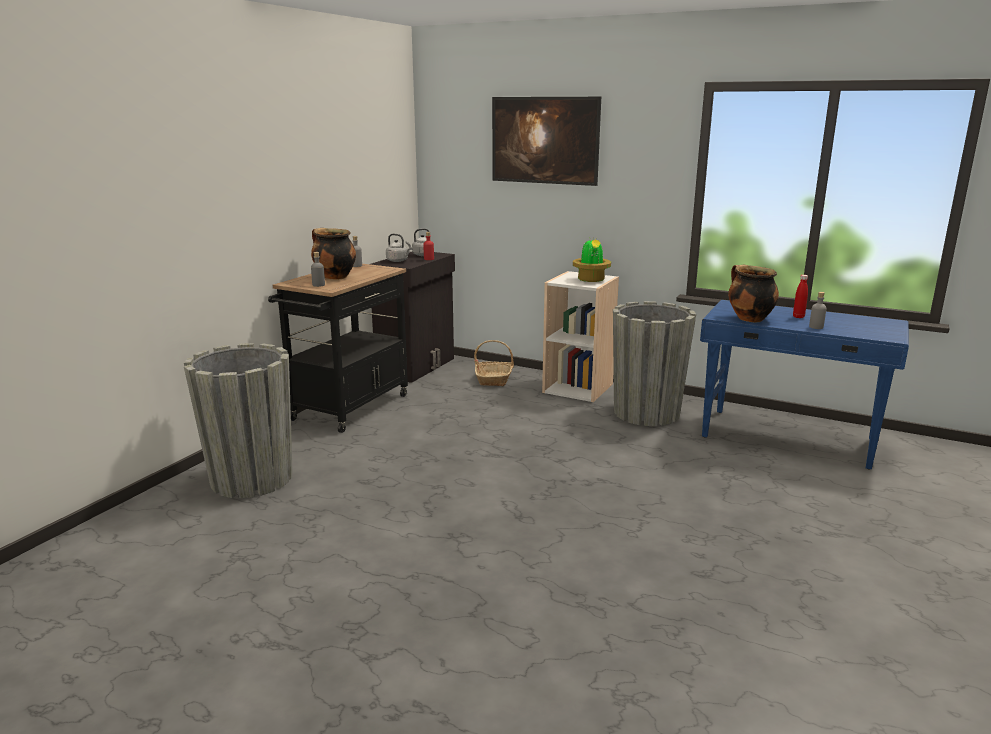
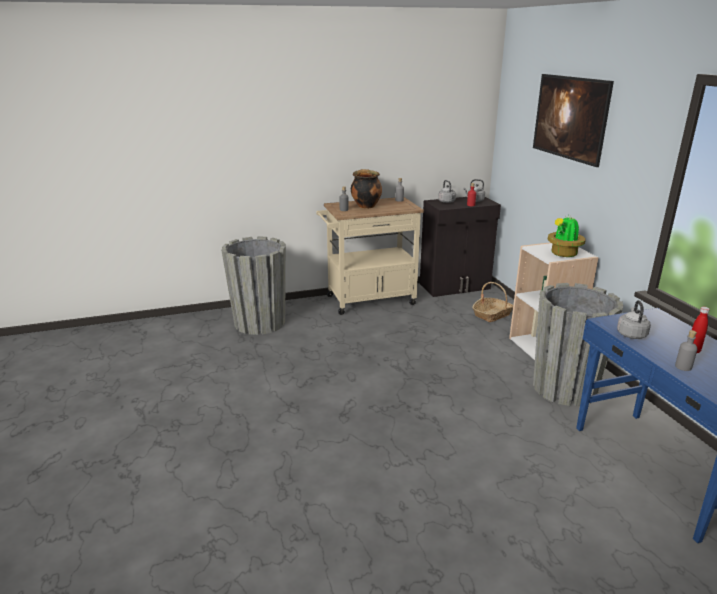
camera: 45 degrees right, 5 degrees up
black cart [268,264,408,433] -> beige cart [316,197,424,315]
cooking pot [728,265,779,322] -> grey kettle [617,300,651,339]

